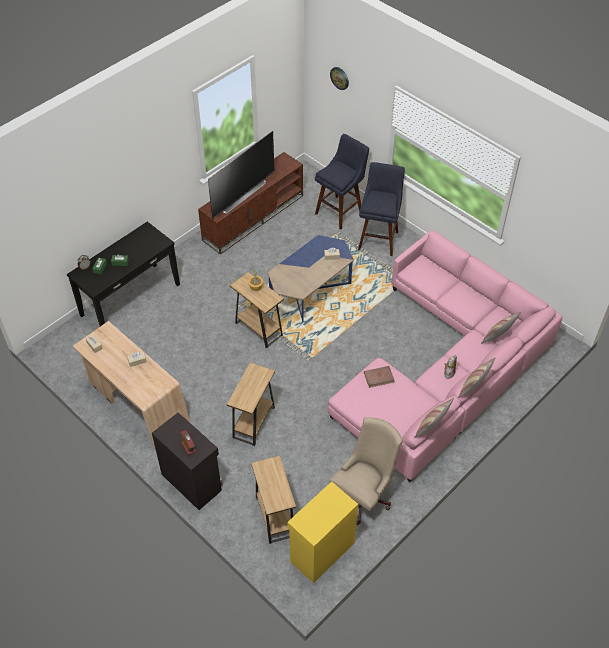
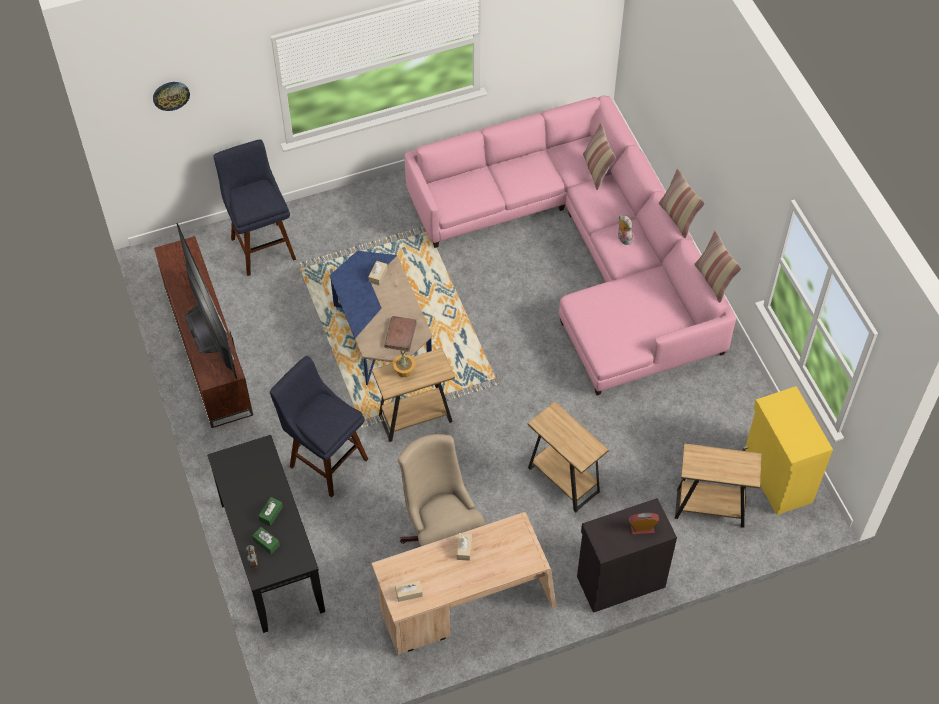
camera: 65 degrees left, 5 degrees up
beige office chair [329,417,403,525] -> beige office chair moved to [398,434,487,546]
blue stool [358,162,405,256] -> blue stool moved to [270,356,368,498]
brown book [364,366,395,388] -> brown book moved to [384,316,417,352]

